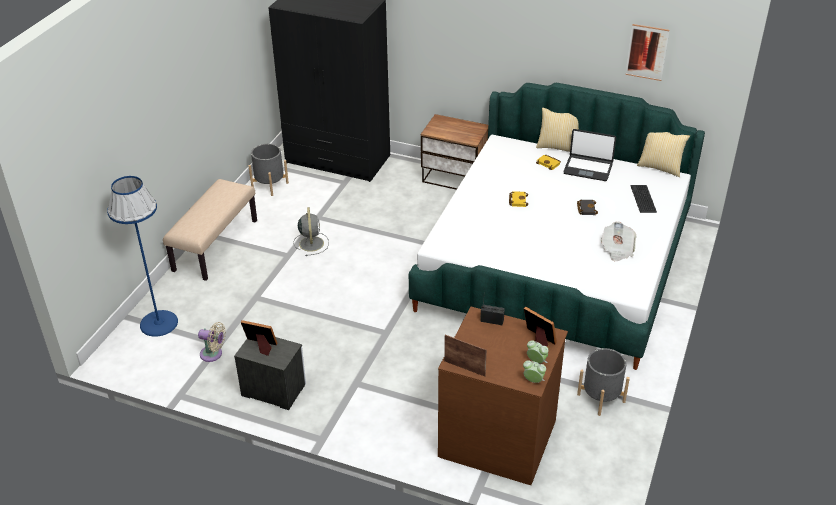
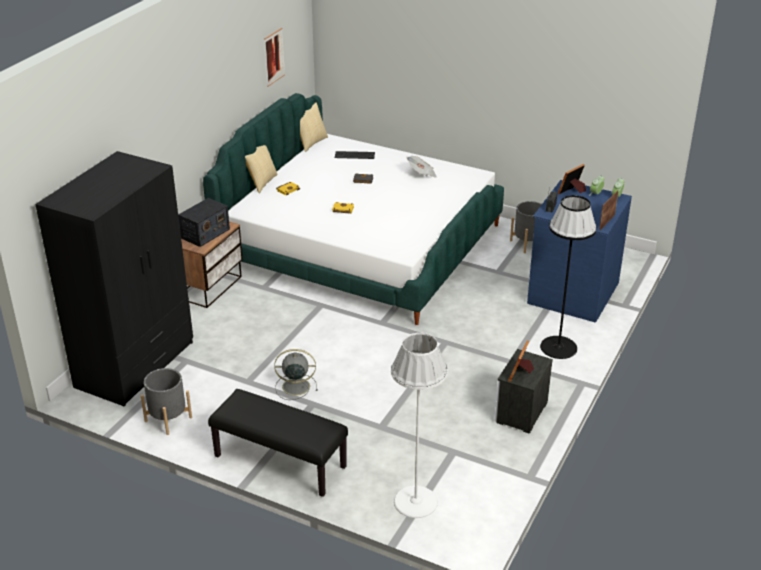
camera: 85 degrees left, 5 degrees down
blue floor lamp [107,176,178,337] -> white floor lamp [391,333,447,518]
beige bench [163,179,257,281] -> black bench [208,389,348,497]
beige fan [198,322,226,362] -> none
brown dresser [438,307,568,485] -> blue dresser [527,180,632,322]
laptop [563,129,616,181] -> none
none -> radio [178,198,230,247]
none -> black floor lamp [540,195,597,359]

